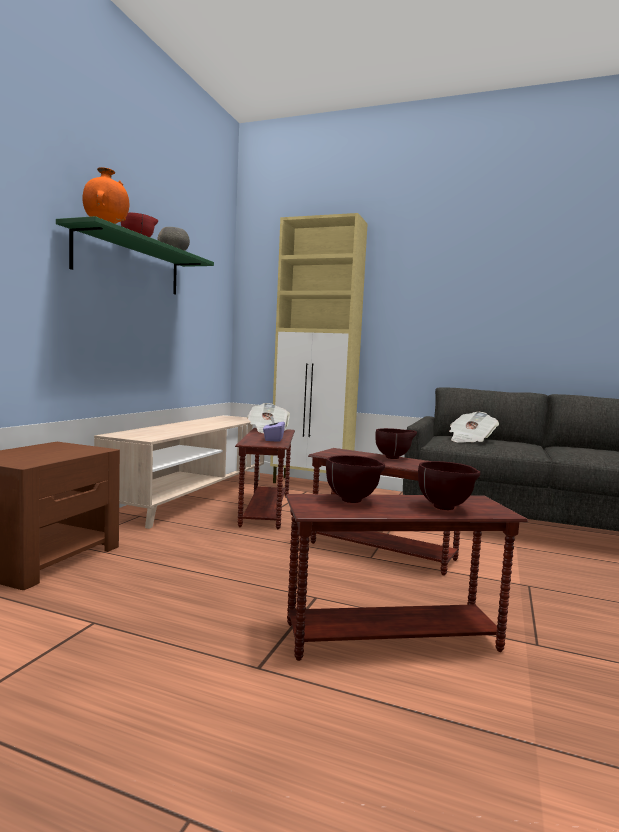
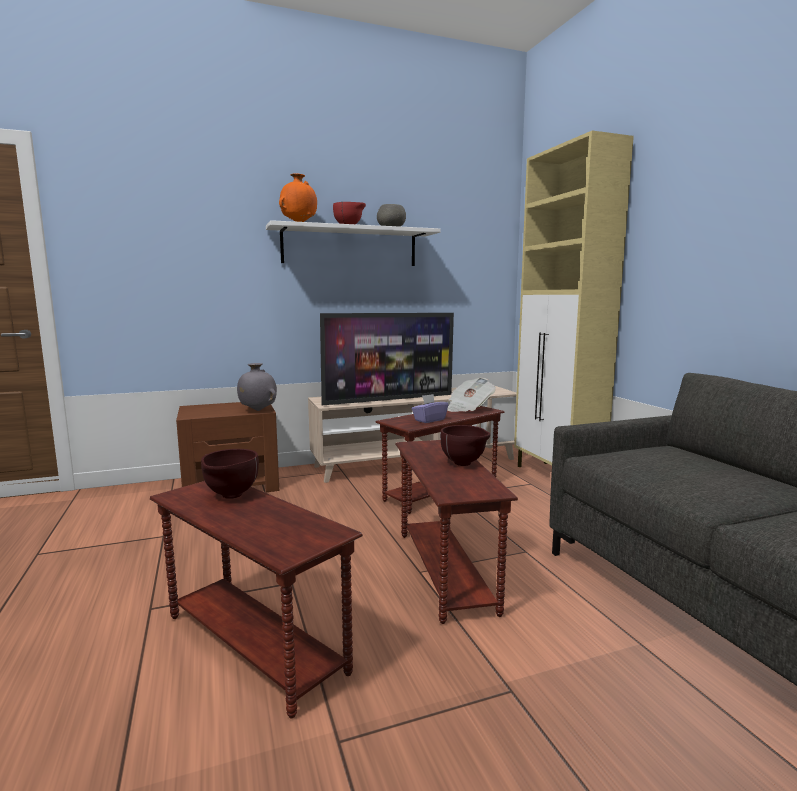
camera: 50 degrees right, 5 degrees up
green shelf [56,216,214,294] -> white shelf [266,220,441,266]
brown bowl [418,461,480,510] -> none
newspaper [449,412,499,443] -> none
none -> grey vase [237,363,277,411]
none -> television [320,313,454,405]

